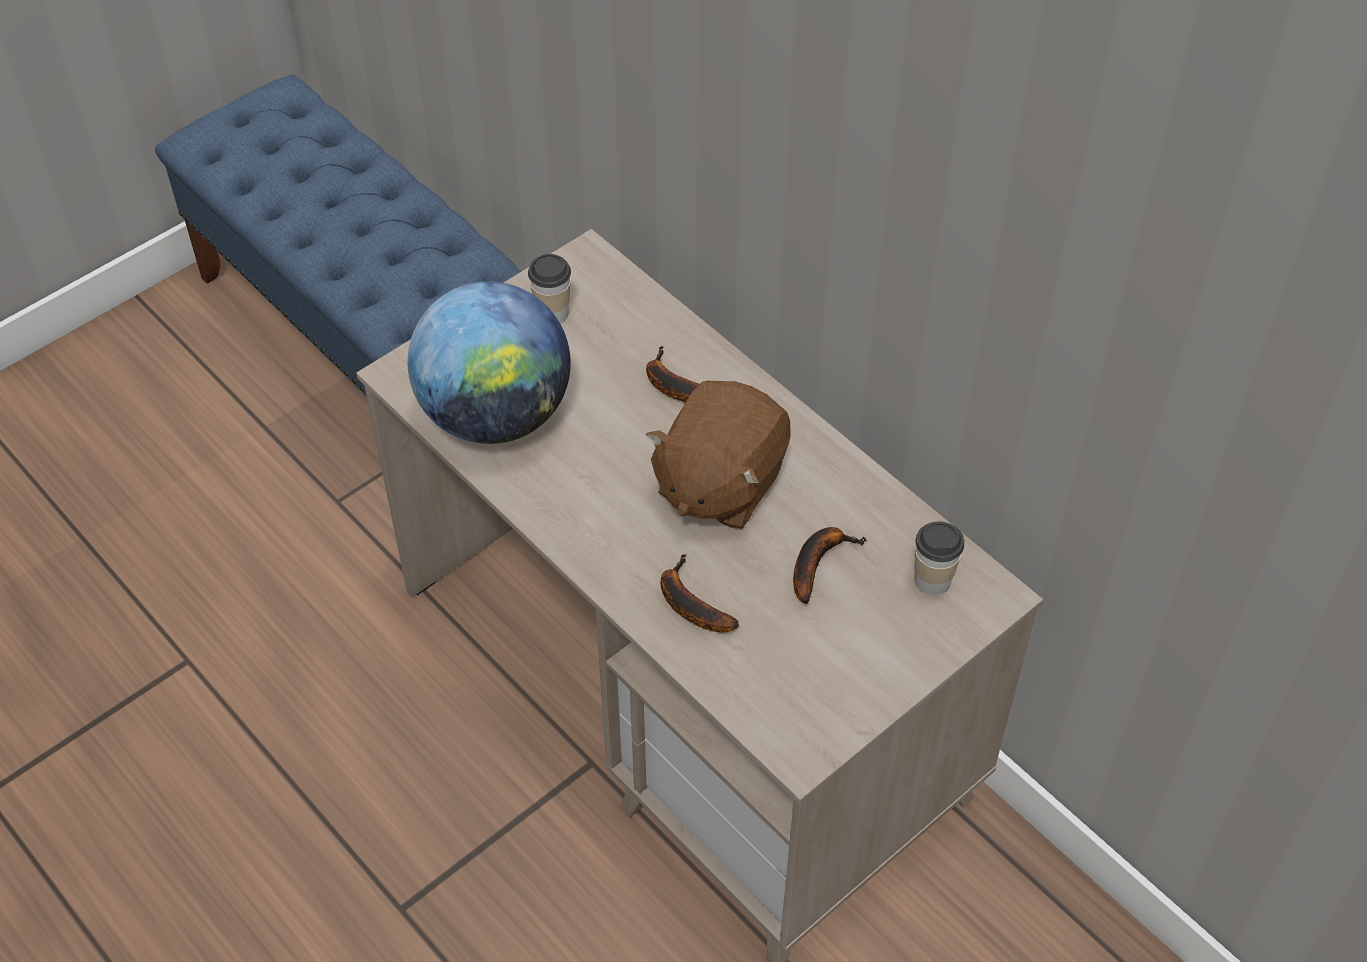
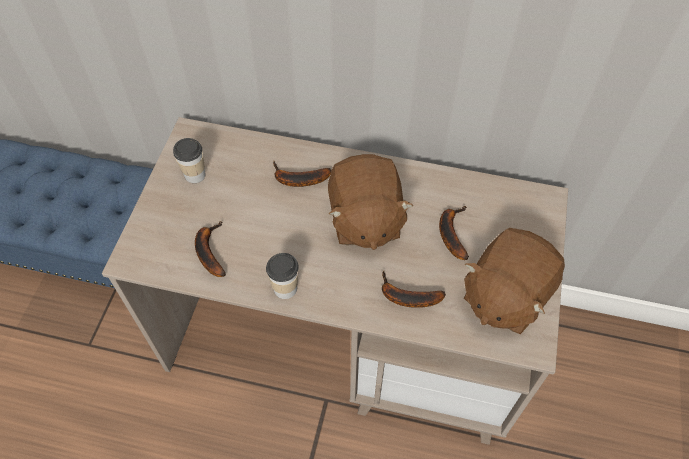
camera: 35 degrees left, 5 degrees up
globe [408,281,571,444] -> banana [195,221,226,277]
cup [915,522,964,595] -> cup moved to [266,253,299,299]
none -> brown plush toy [464,228,565,334]

